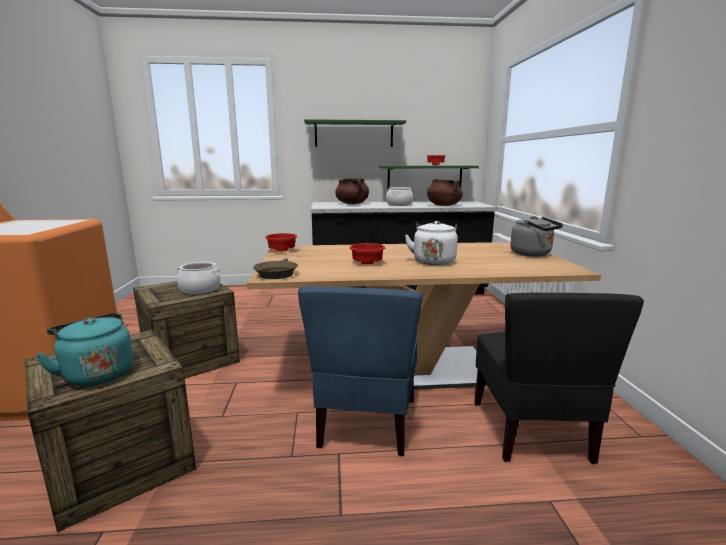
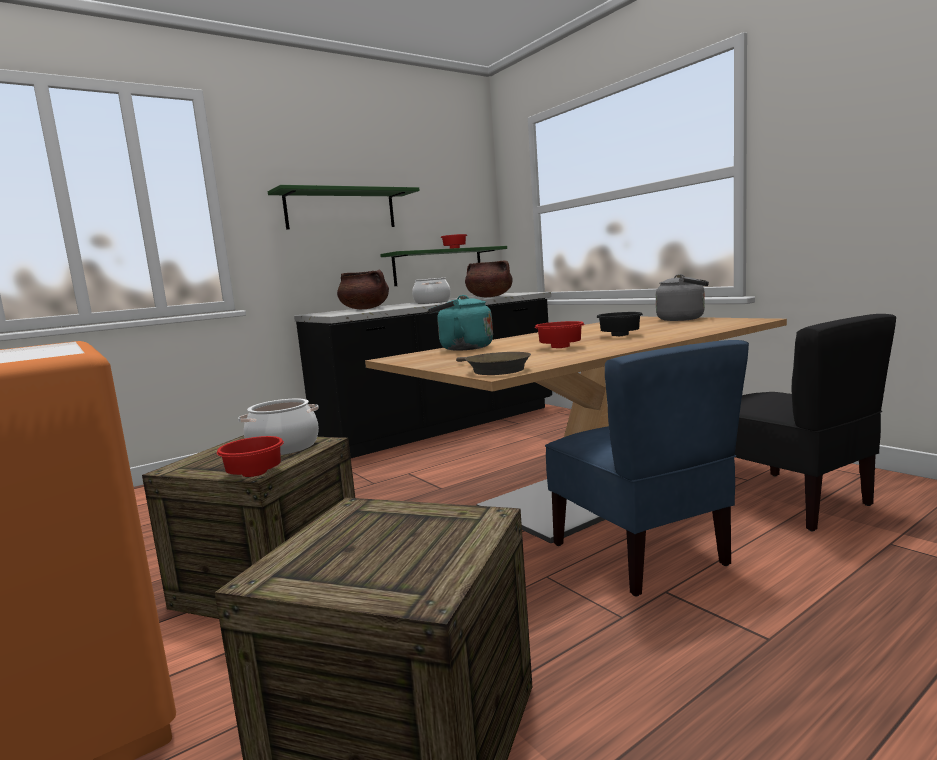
camera: 30 degrees left, 5 degrees down
turquoise kettle [35,313,133,387] -> turquoise kettle moved to [428,295,493,351]
red bowl [265,233,297,252] -> red bowl moved to [217,436,284,477]
white kettle [405,221,458,265] -> black bowl [596,312,643,336]

